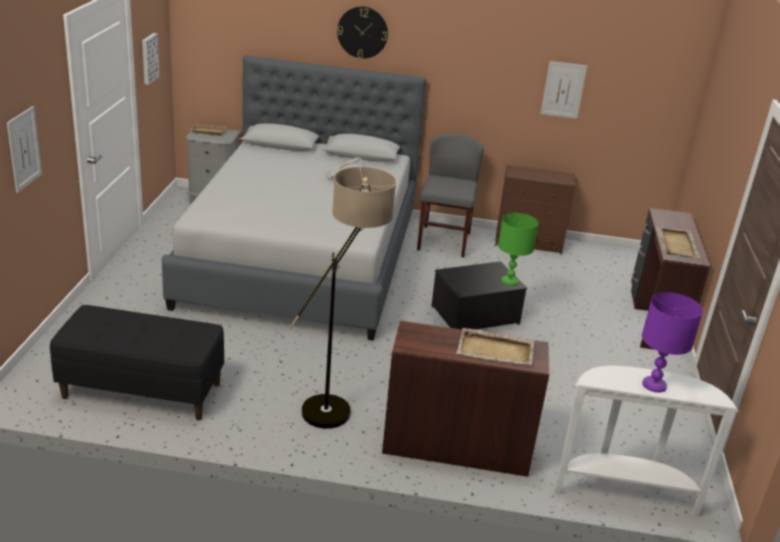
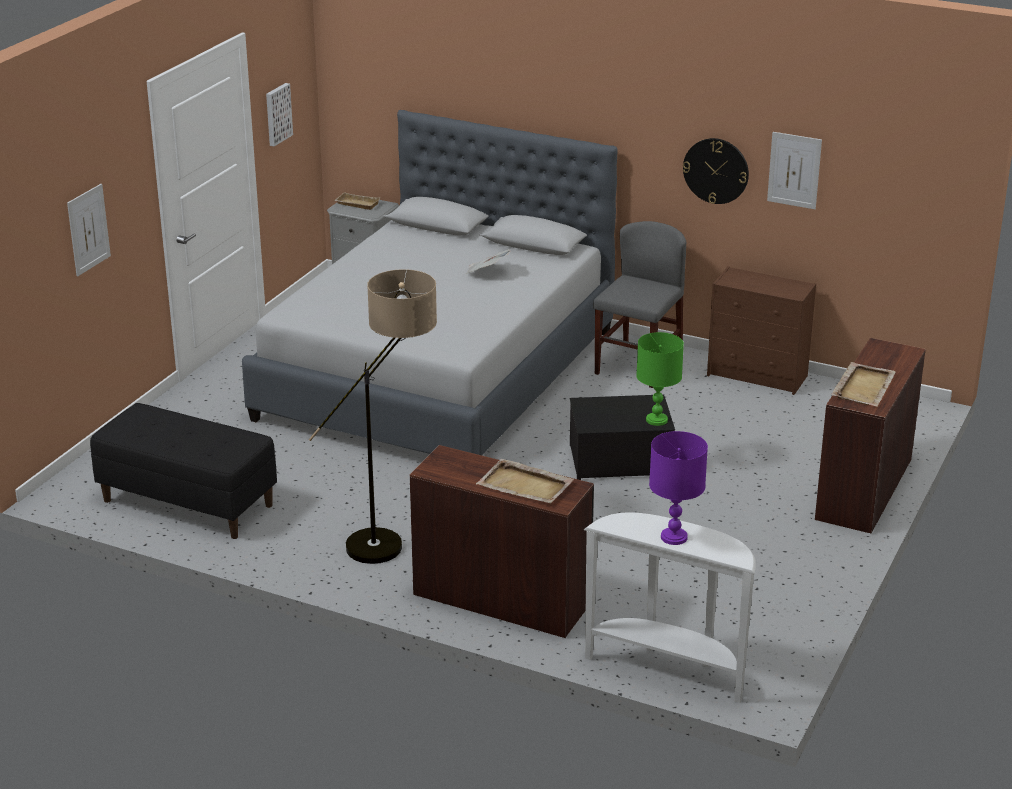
camera: 20 degrees right, 0 degrees up
wall clock [337,6,388,59] -> wall clock moved to [683,138,749,204]

